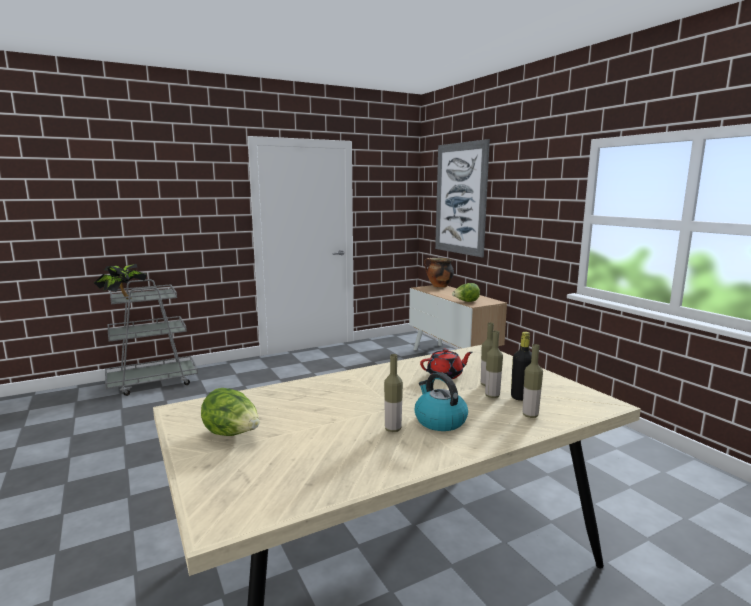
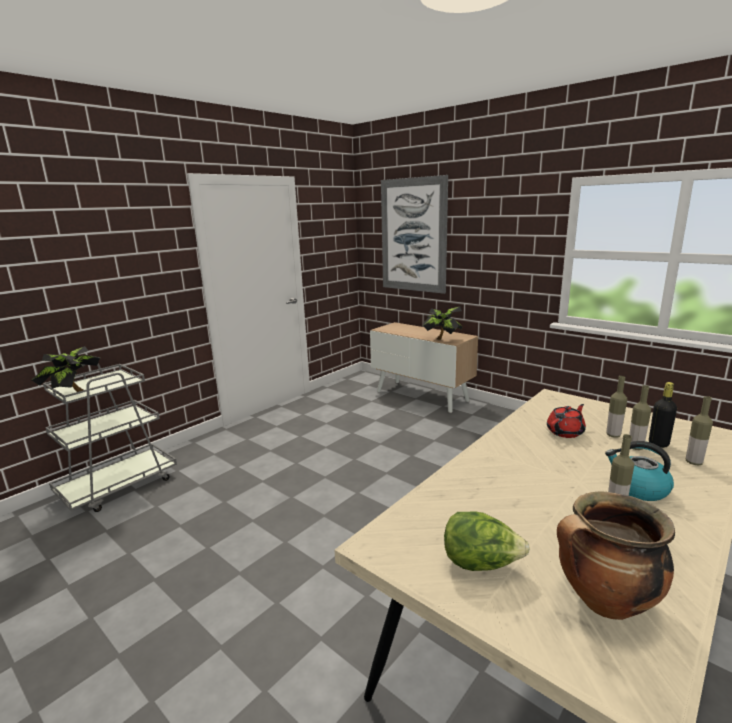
camera: 20 degrees left, 5 degrees up
cooking pot [424,258,454,288] -> cooking pot moved to [557,491,675,620]
lettuce [452,283,480,302] -> potted plant [423,307,463,340]

